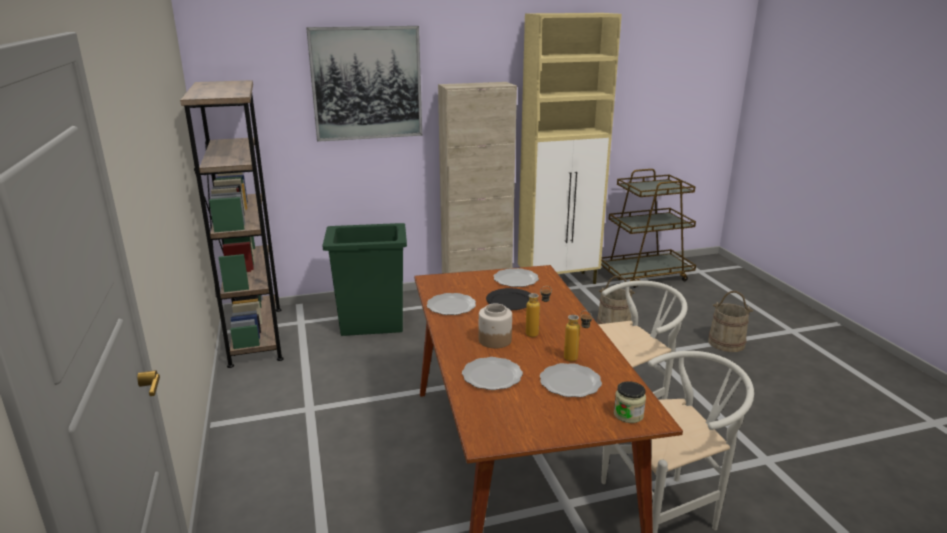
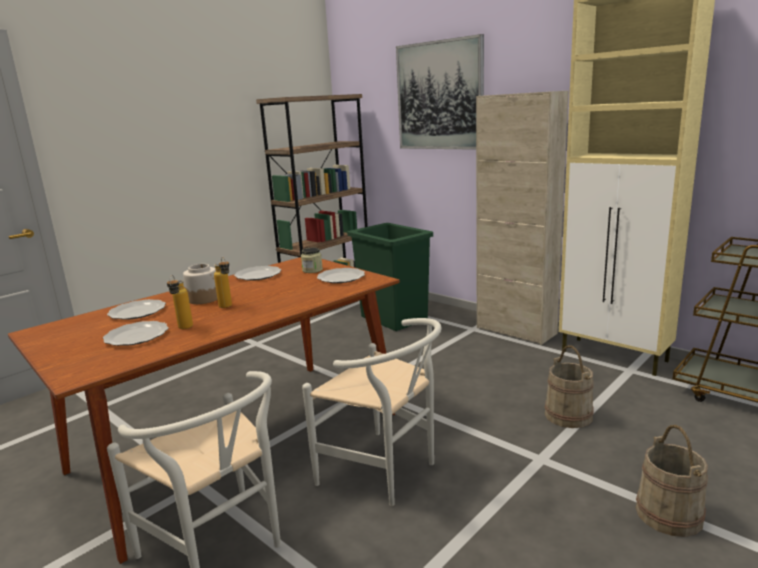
camera: 60 degrees right, 5 degrees down
black plate [486,288,531,310] -> none
jar [614,381,646,423] -> jar moved to [301,248,323,273]

